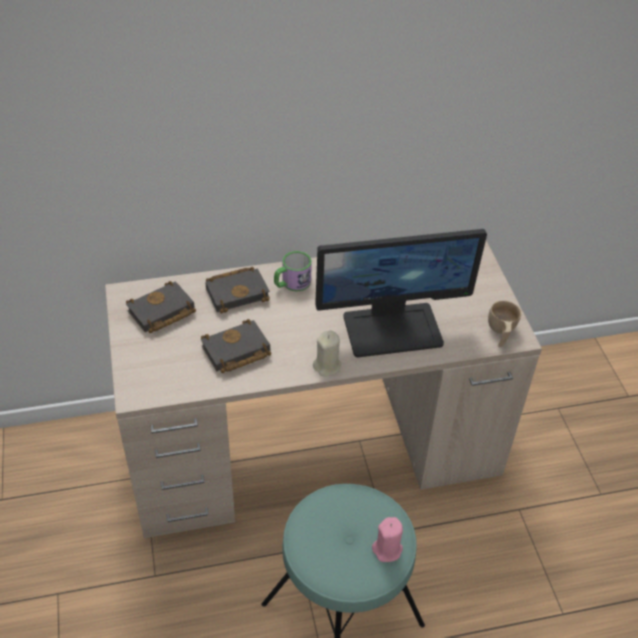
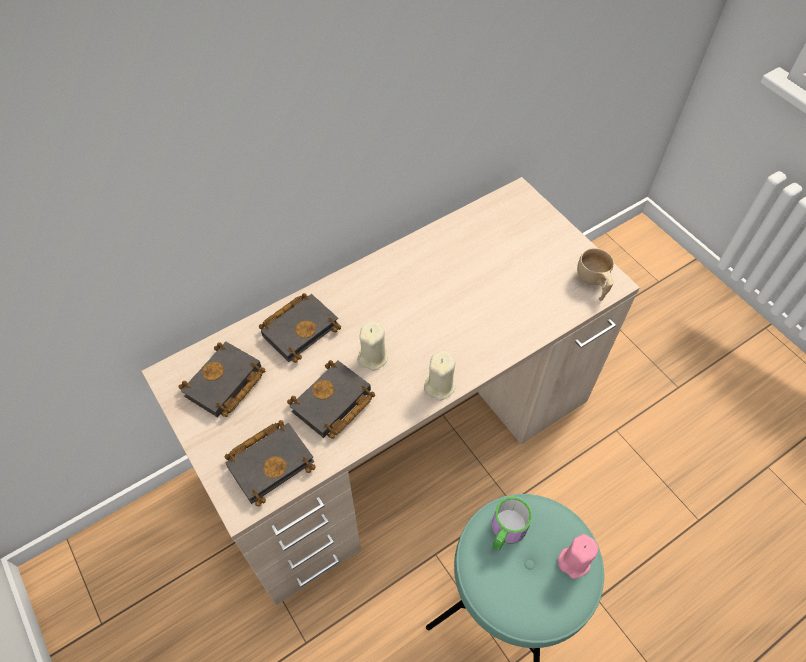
camera: 20 degrees left, 10 degrees up
mug [274,251,312,291] -> mug moved to [492,497,532,551]
monitor [315,229,487,357] -> none
none -> black book [225,420,316,507]
none -> beige candle [357,321,388,371]

